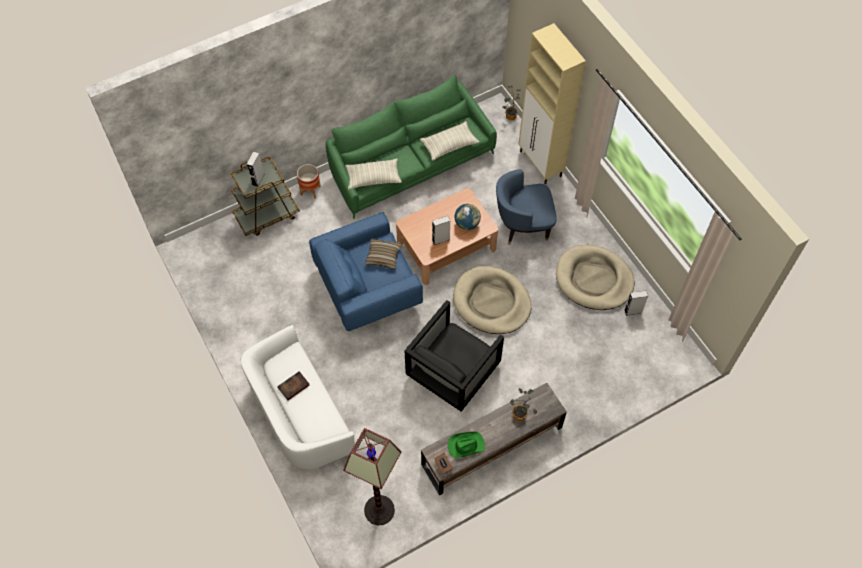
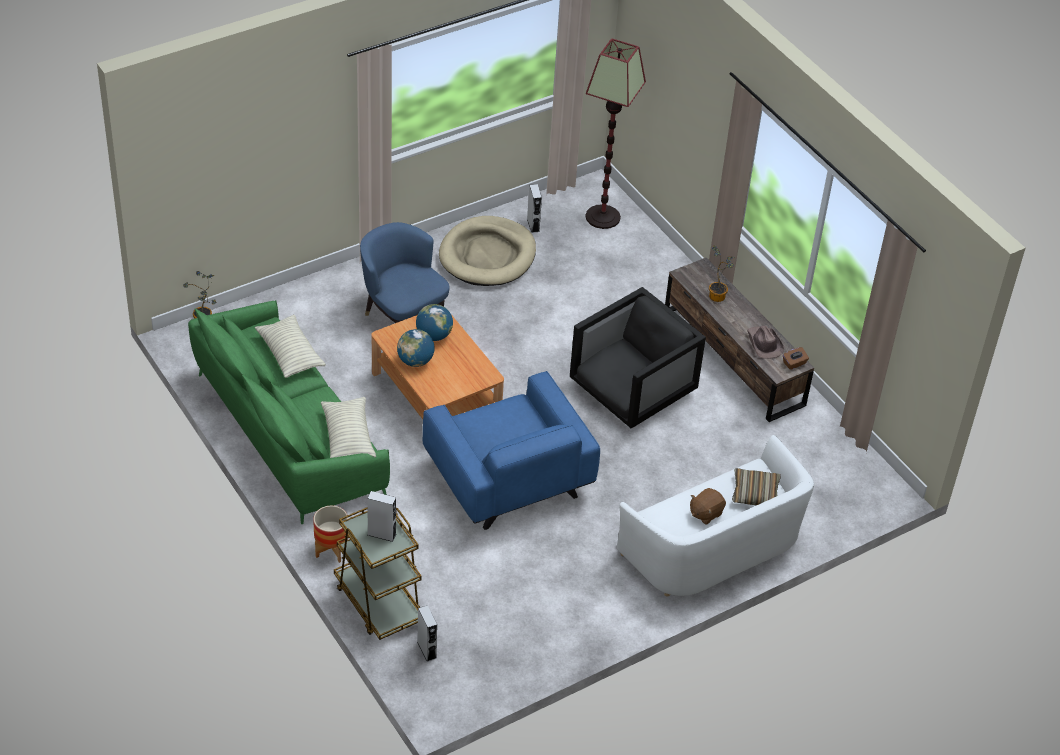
camera: 95 degrees left, 15 degrees down
book [277,371,310,401] -> brown plush toy [690,488,726,525]
floor lamp [343,428,401,525] -> floor lamp moved to [585,38,646,229]
pillow [365,238,401,269] -> pillow moved to [732,468,781,505]
black armchair [404,300,504,412] -> black armchair turned 75 degrees counterclockwise [570,287,706,429]
grey speaker [432,216,450,245] -> grey speaker moved to [417,605,437,662]
green hat [448,432,485,458] -> brown hat [747,326,784,359]
beige dog bed [453,266,532,334] -> none
blue armchair [496,169,557,245] -> blue armchair turned 150 degrees clockwise [360,222,450,323]
beige cabinet [519,23,586,184] -> none
none -> globe [397,329,435,367]

